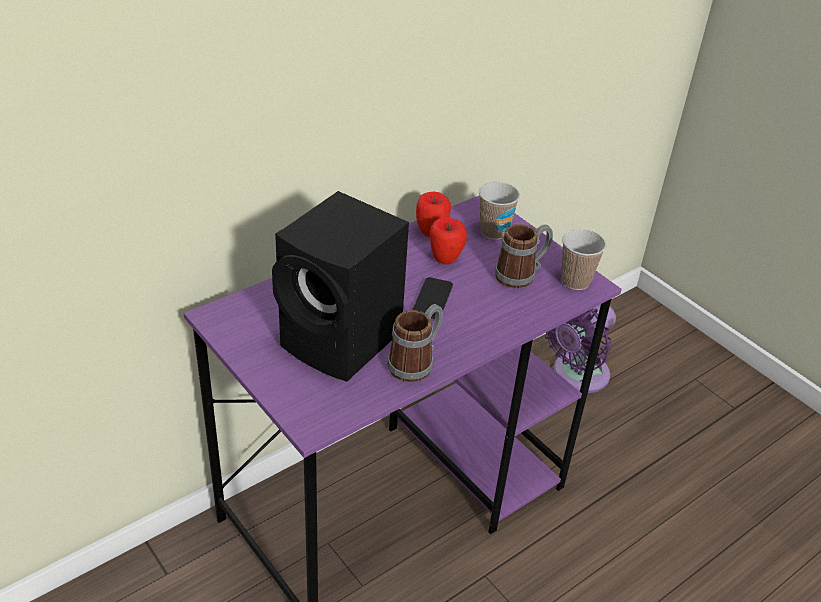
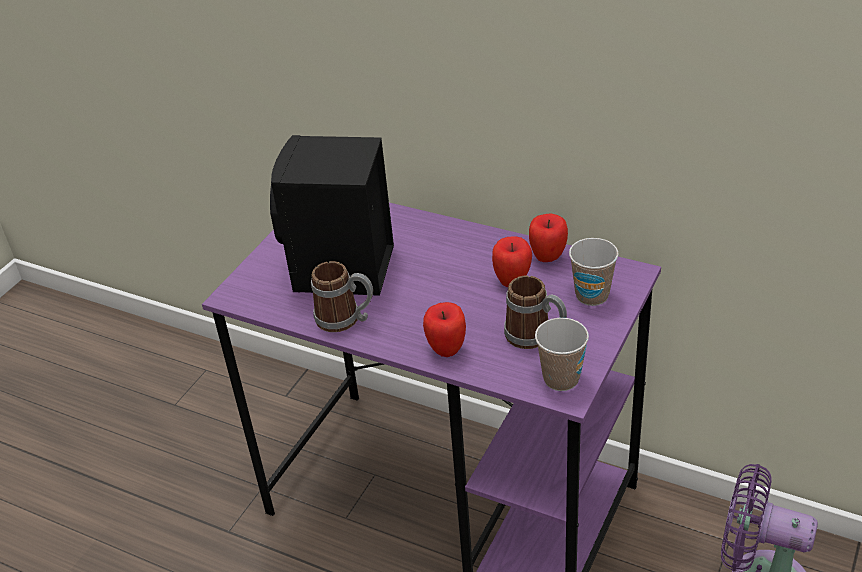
camera: 70 degrees right, 0 degrees up
phone [412,277,453,319] -> none
none -> apple [423,302,466,357]

